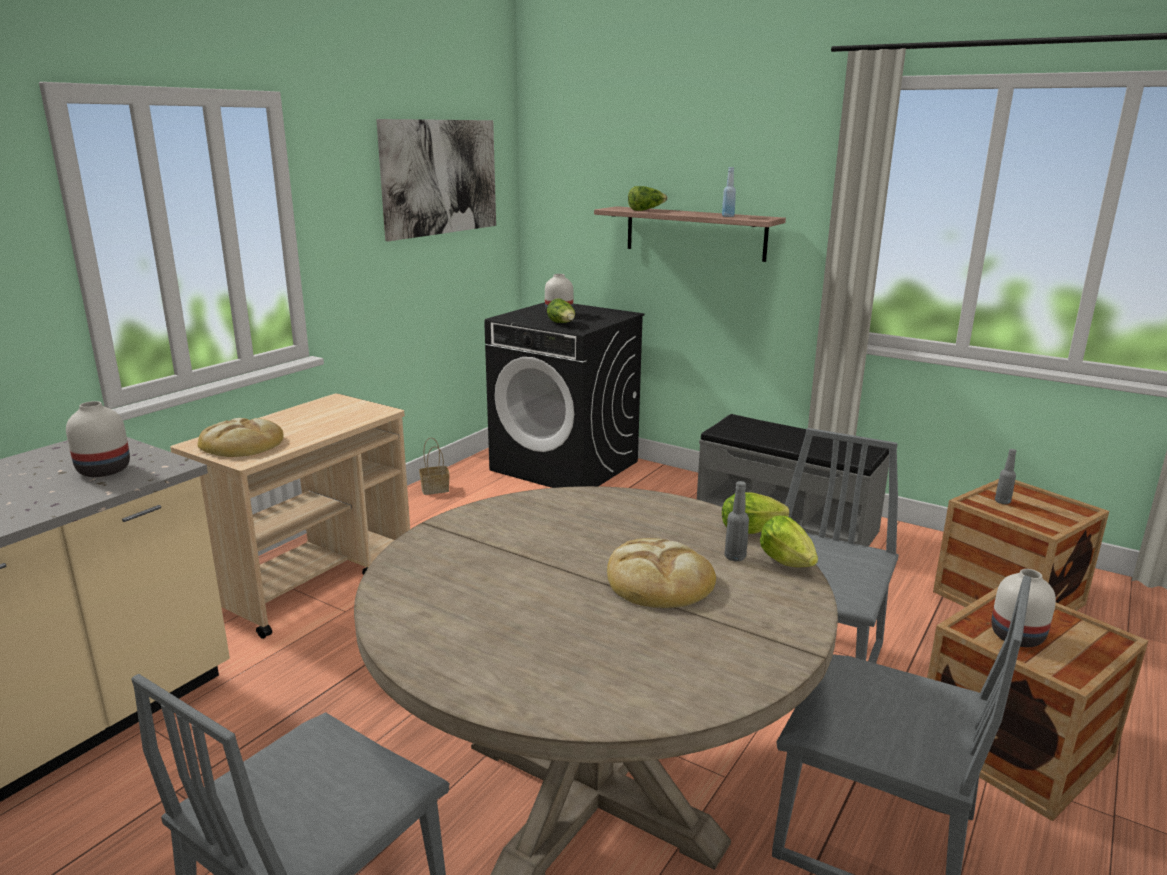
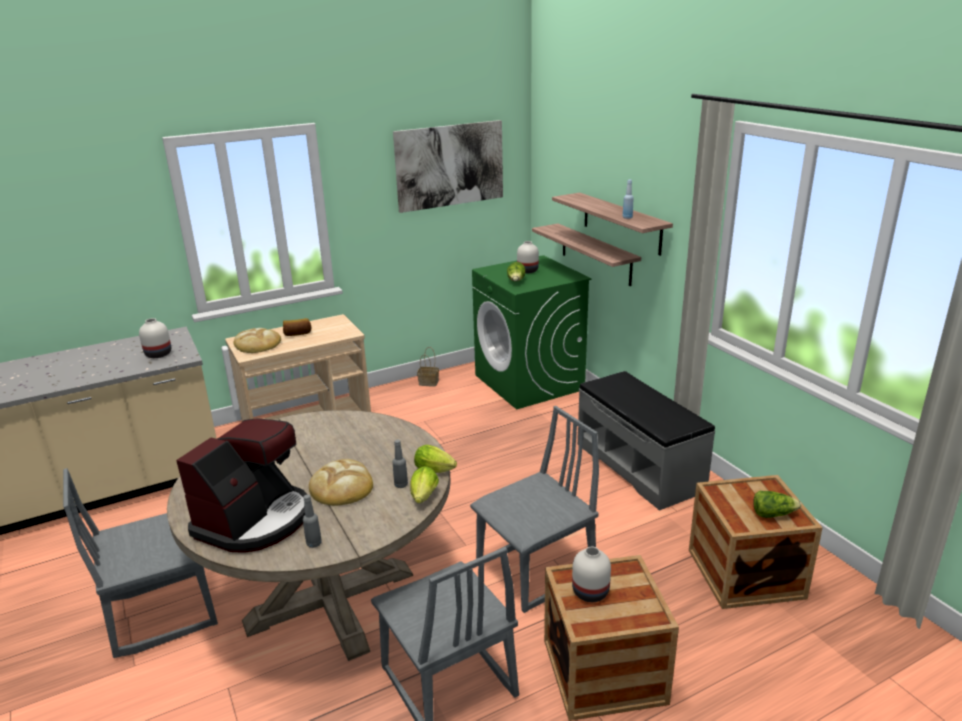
camera: 30 degrees right, 5 degrees up
black washing machine [484,302,644,488] -> green washing machine [472,255,591,409]
lettuce [628,186,667,211] -> lettuce moved to [753,491,801,518]
grey bottle [995,449,1017,504] -> grey bottle moved to [303,495,322,548]
none -> coffee machine [176,418,308,553]
none -> bread [283,318,311,336]
none -> shelf [532,224,641,286]

